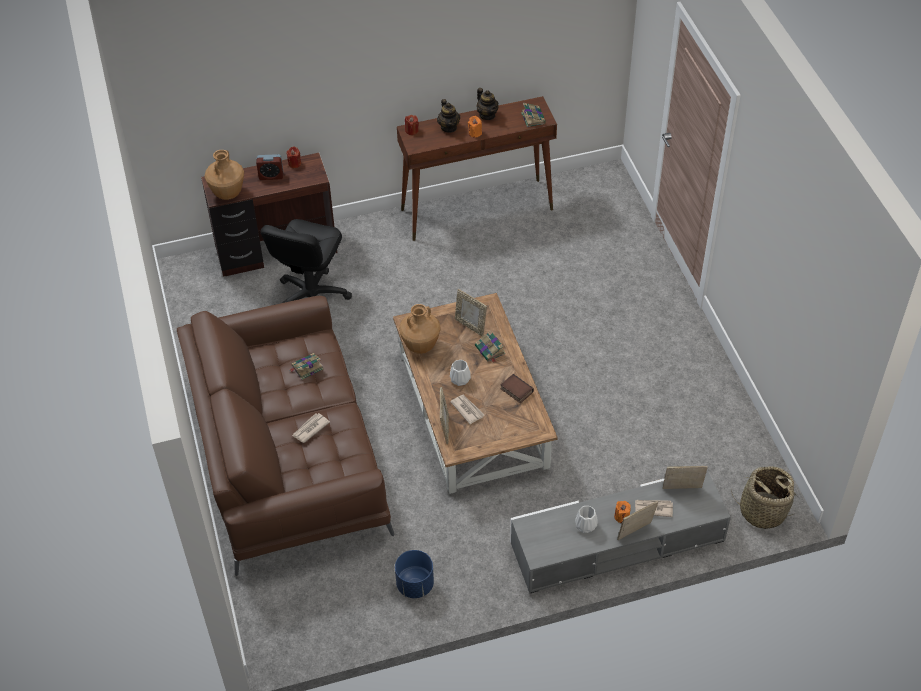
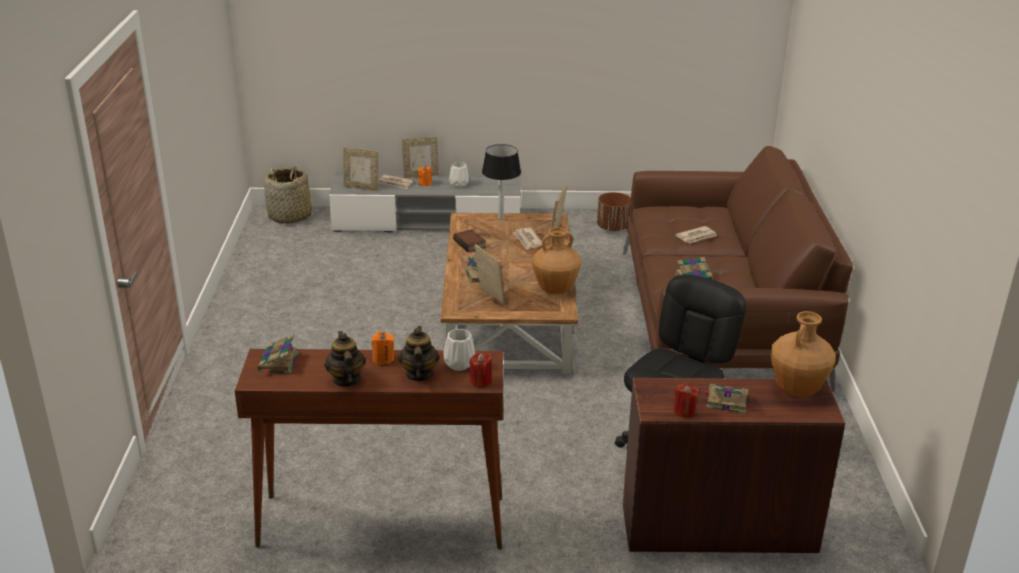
camera: 165 degrees left, 20 degrees down
alarm clock [256,154,283,180] -> book [702,384,748,413]
blue planter [395,550,434,598] -> brown planter [597,192,631,231]
white vase [450,360,471,386] -> white vase moved to [443,329,475,371]
none -> table lamp [482,144,521,220]

